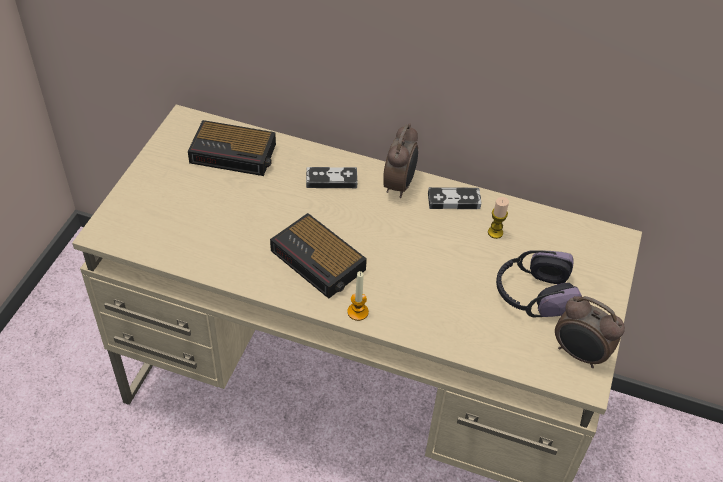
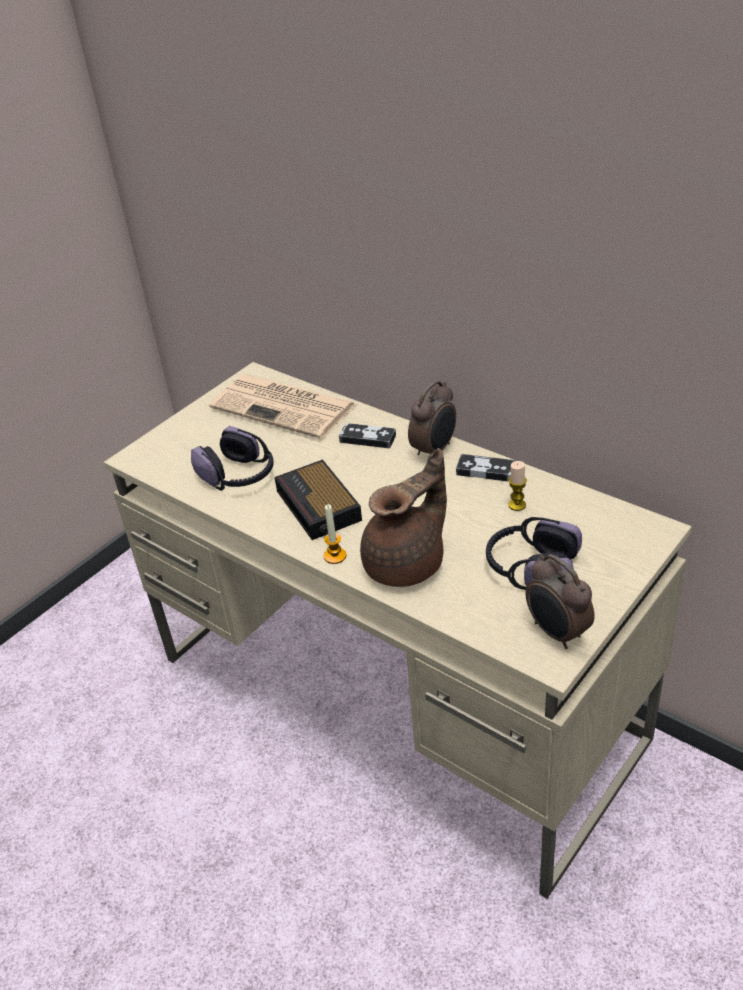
camera: 25 degrees right, 10 degrees down
alarm clock [188,120,276,176] -> newspaper [209,374,357,439]
none -> headphones [191,426,274,491]
none -> brown teapot [360,448,447,587]

